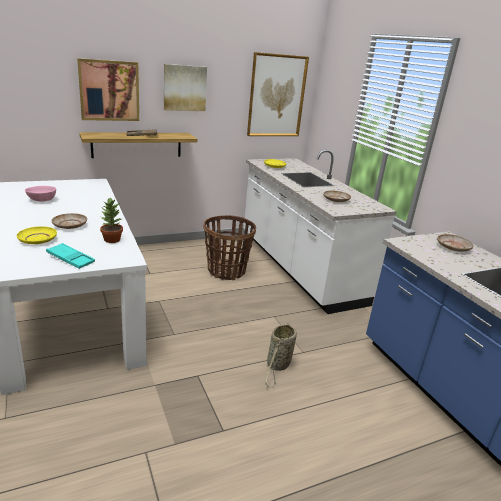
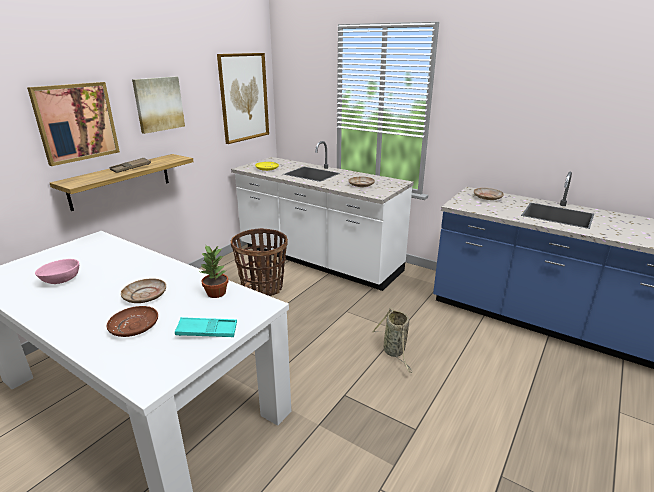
camera: 30 degrees left, 0 degrees up
yellow plate [17,226,57,244] -> brown plate [107,306,158,337]

